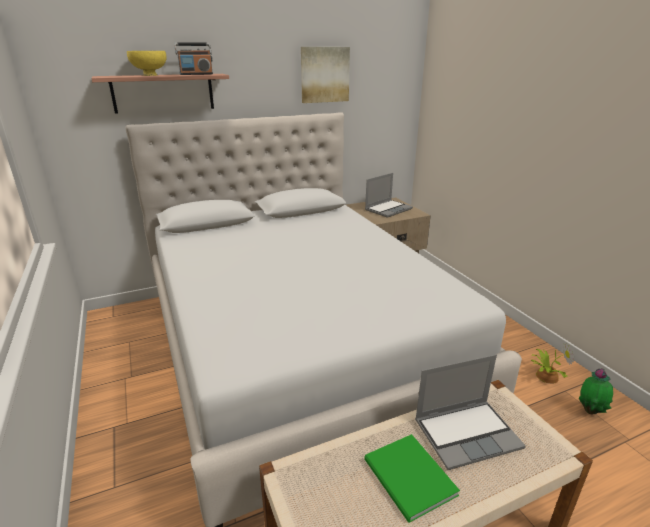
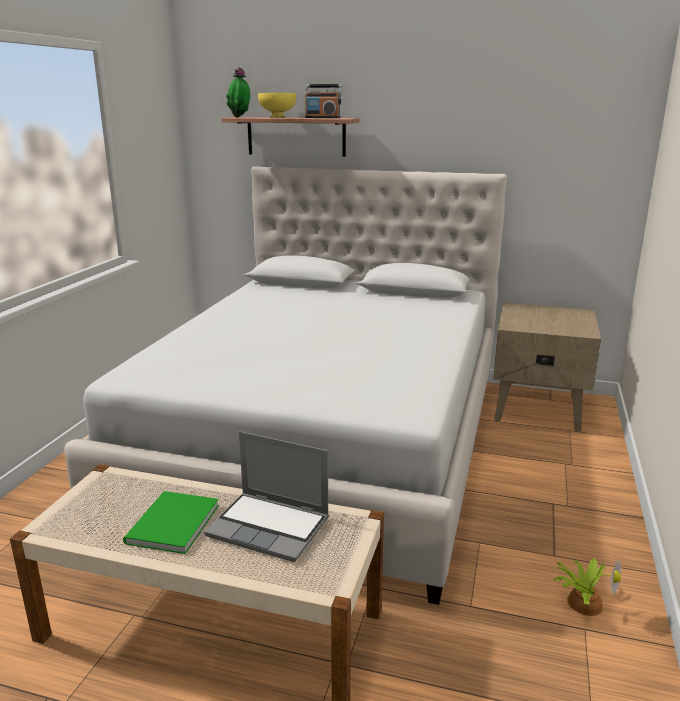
camera: 40 degrees right, 5 degrees down
picture [301,47,350,103] -> none
laptop [365,173,413,218] -> none
potted plant [579,368,613,414] -> potted plant moved to [226,67,250,118]

